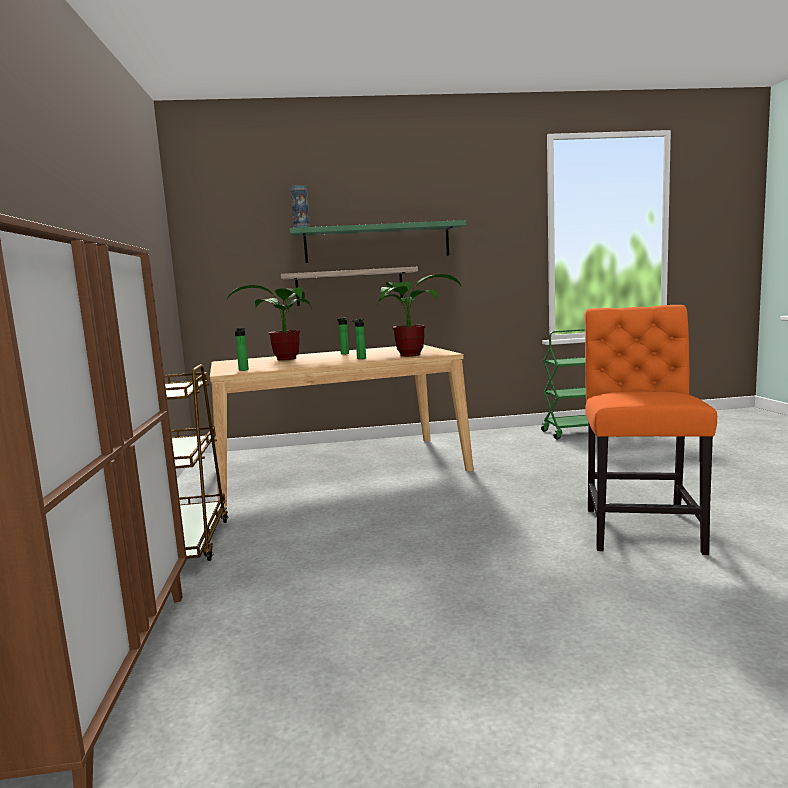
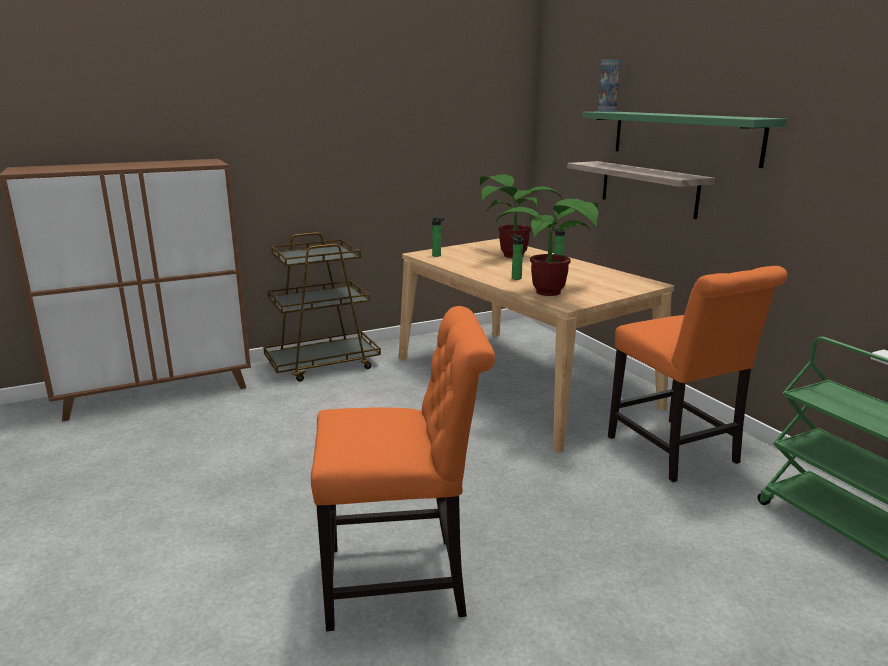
camera: 70 degrees right, 10 degrees up
none -> orange chair [608,266,788,482]

